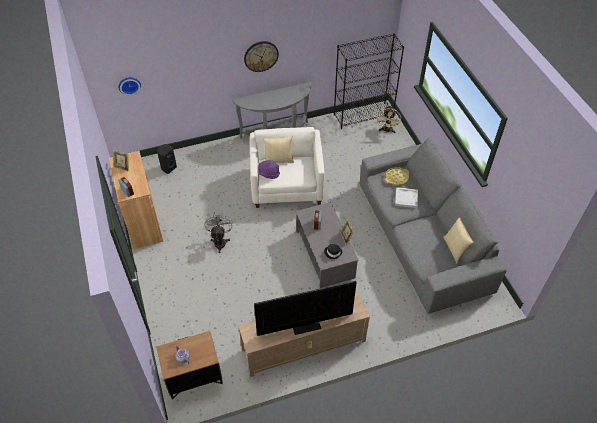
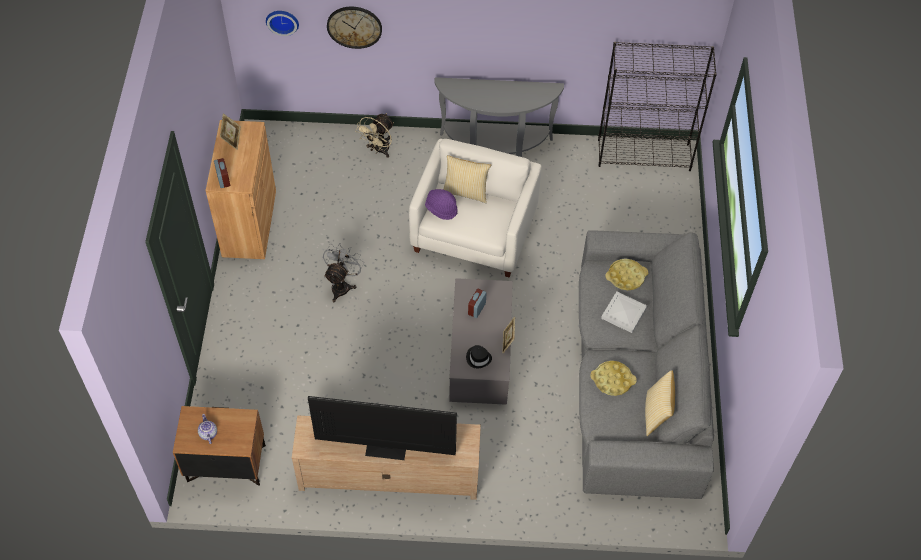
camera: 20 degrees right, 5 degrees up
black speaker [157,144,177,174] -> none
wall clock [244,41,279,72] -> wall clock moved to [327,7,382,49]
beige fan [377,106,401,133] -> beige fan moved to [355,113,394,158]
none -> yellow tray [590,361,637,396]

